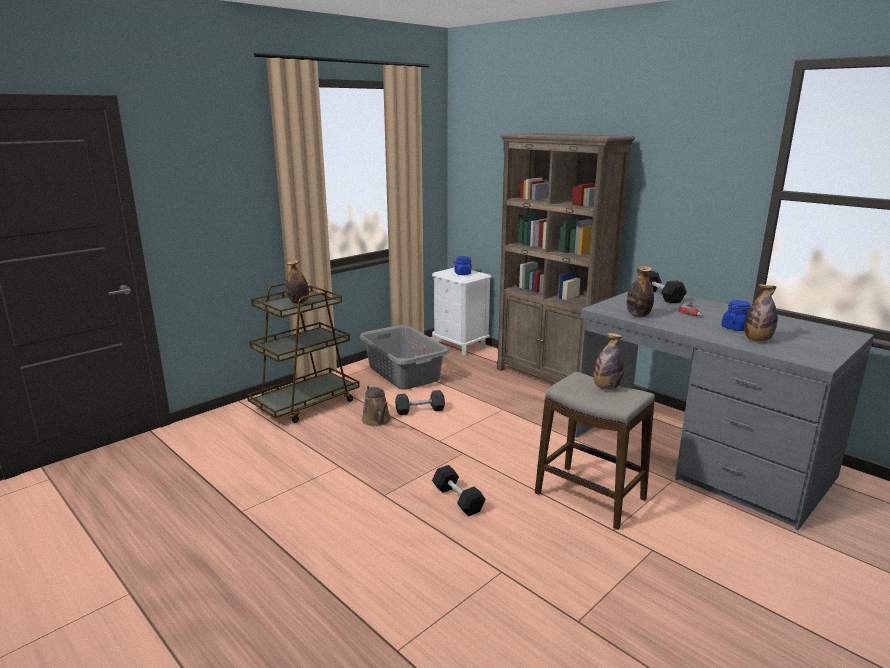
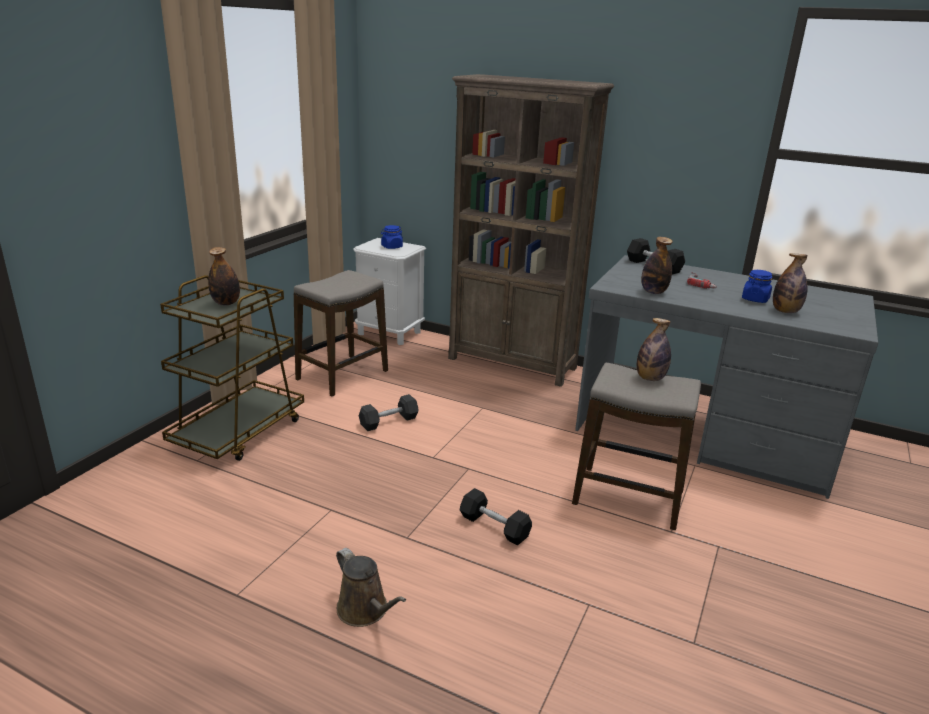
camera: 20 degrees left, 5 degrees up
grey laundry basket [360,325,449,390] -> stool [294,270,388,397]
brown watering can [362,384,391,426] -> brown watering can moved to [336,548,406,627]

